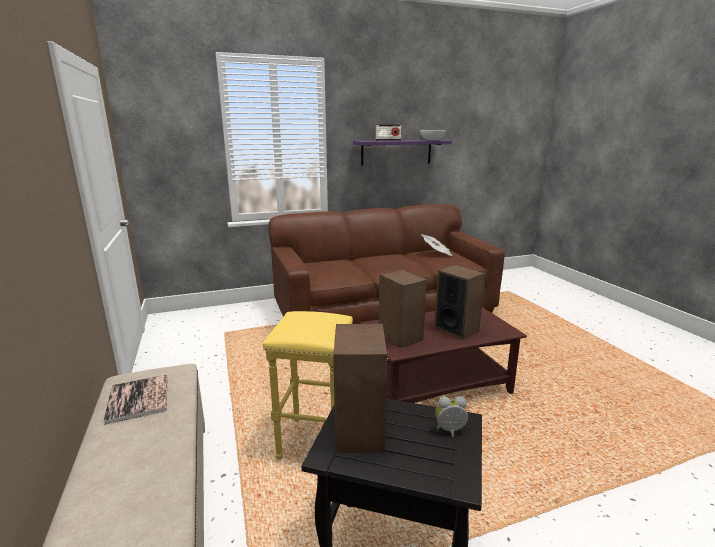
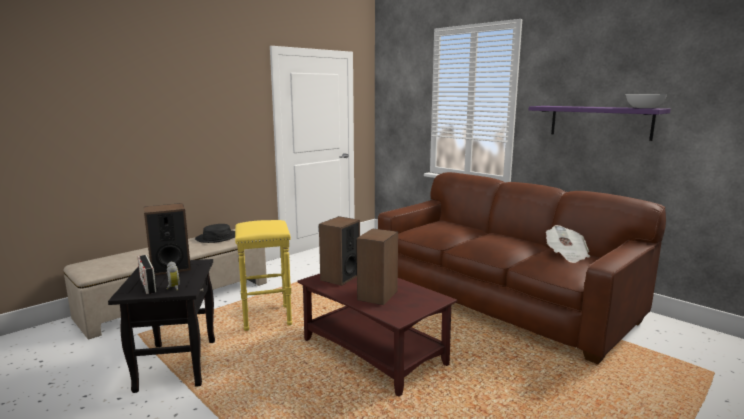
camera: 65 degrees right, 5 degrees down
book [103,375,168,425] -> black hat [195,224,235,243]
radio [375,125,402,141] -> radio moved to [138,255,157,294]

